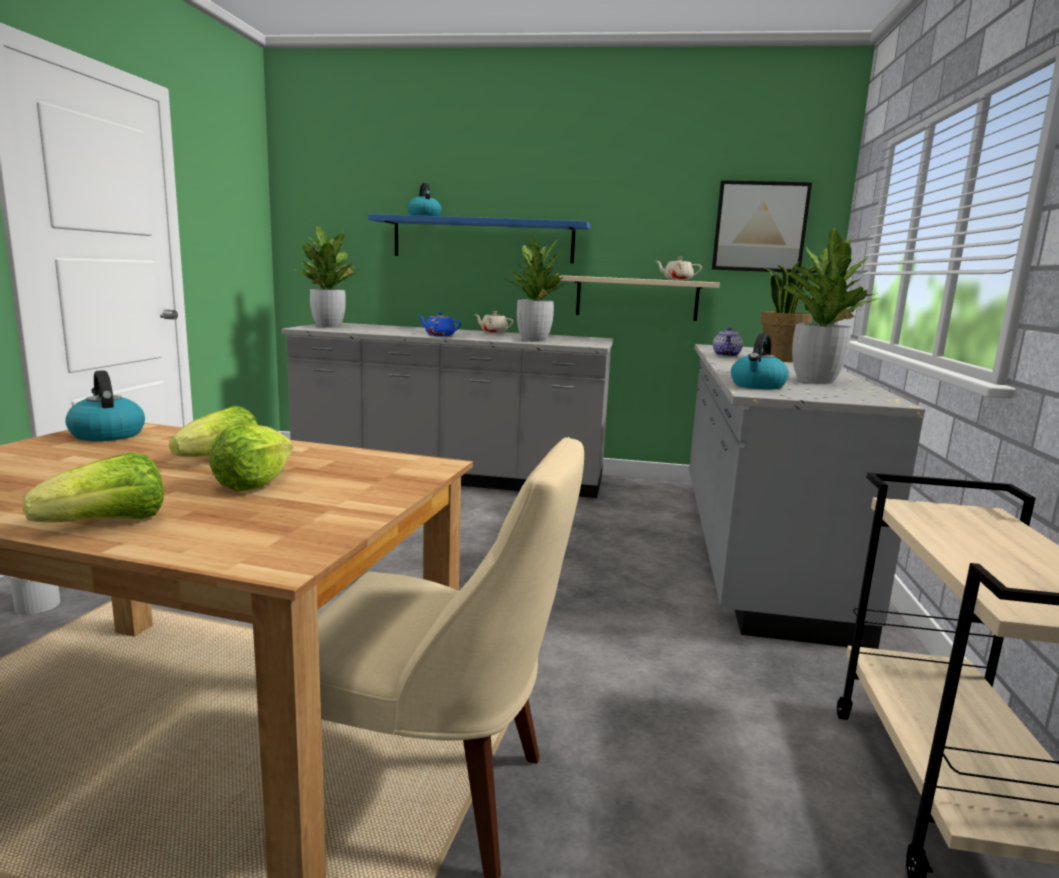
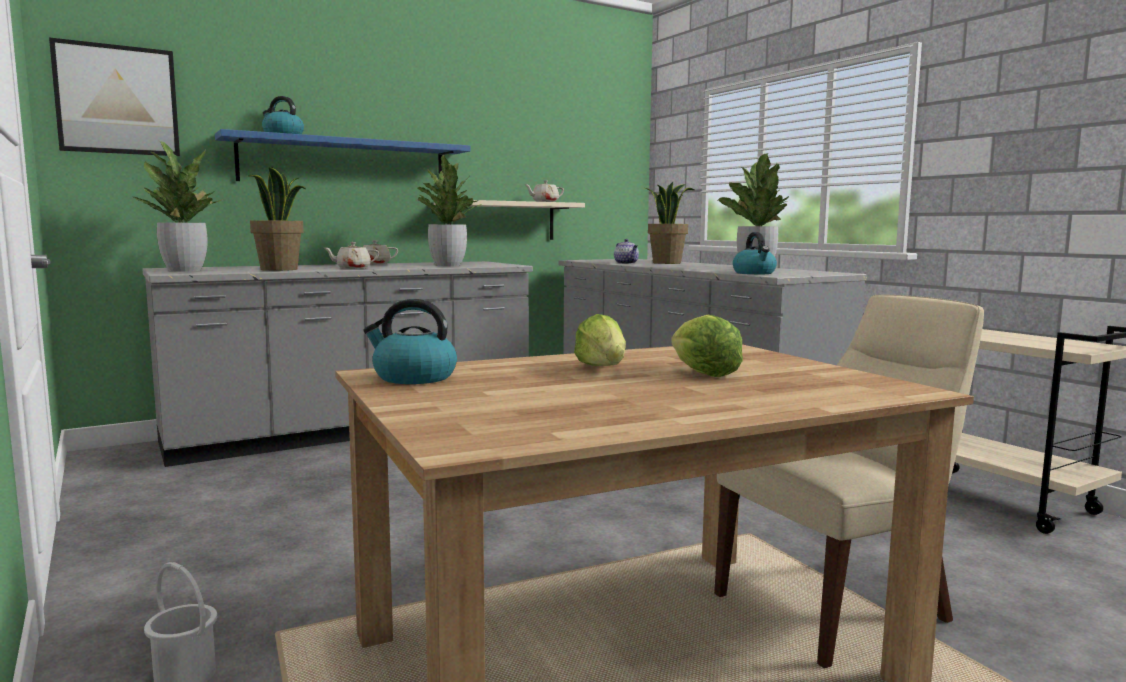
camera: 40 degrees left, 5 degrees down
lettuce [22,452,163,522] -> none
blue teapot [419,312,461,336] -> beige teapot [324,242,379,269]
picture [712,180,812,273] -> picture moved to [49,37,180,156]
none -> potted plant [248,167,306,271]

